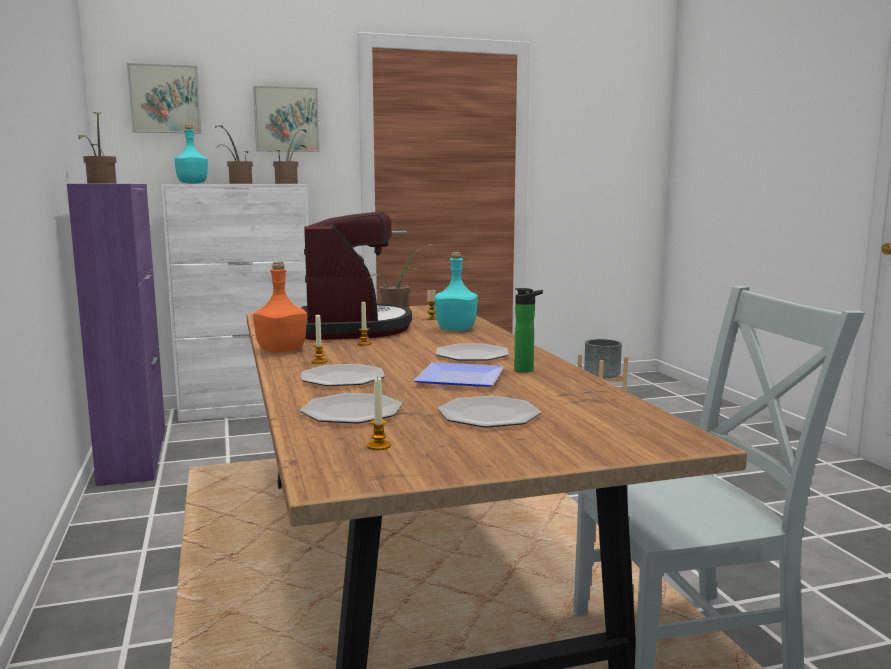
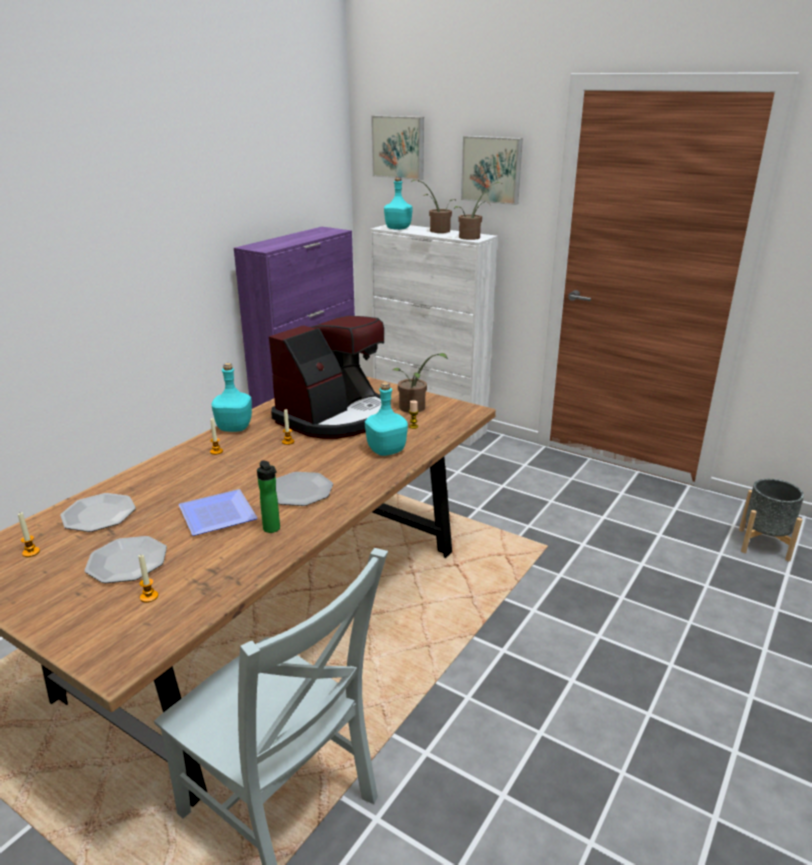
camera: 50 degrees right, 15 degrees up
potted plant [78,112,116,183] -> none
orange bottle [253,262,307,352] -> turquoise bottle [212,363,252,432]
plate [301,364,385,386] -> none
none -> candle [139,555,158,603]

